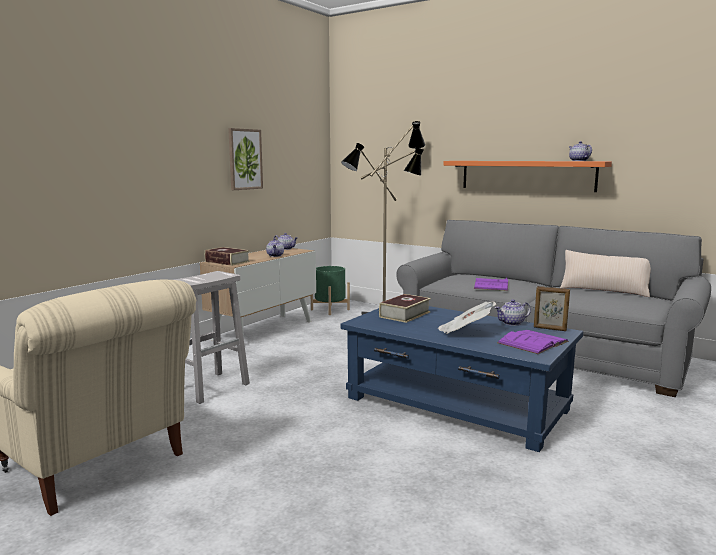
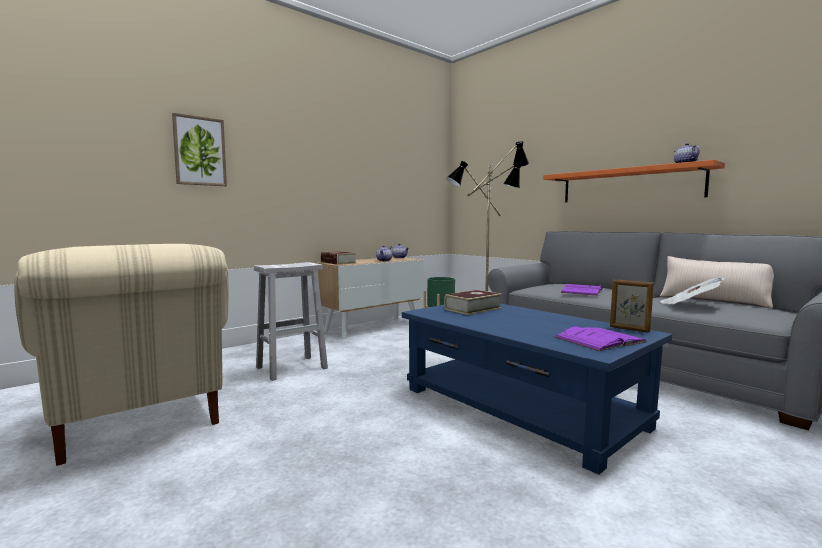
camera: 15 degrees right, 5 degrees down
picture [228,128,263,190] -> picture moved to [172,113,227,186]
newspaper [438,302,496,334] -> newspaper moved to [660,277,725,304]
teapot [495,299,531,326] -> none

